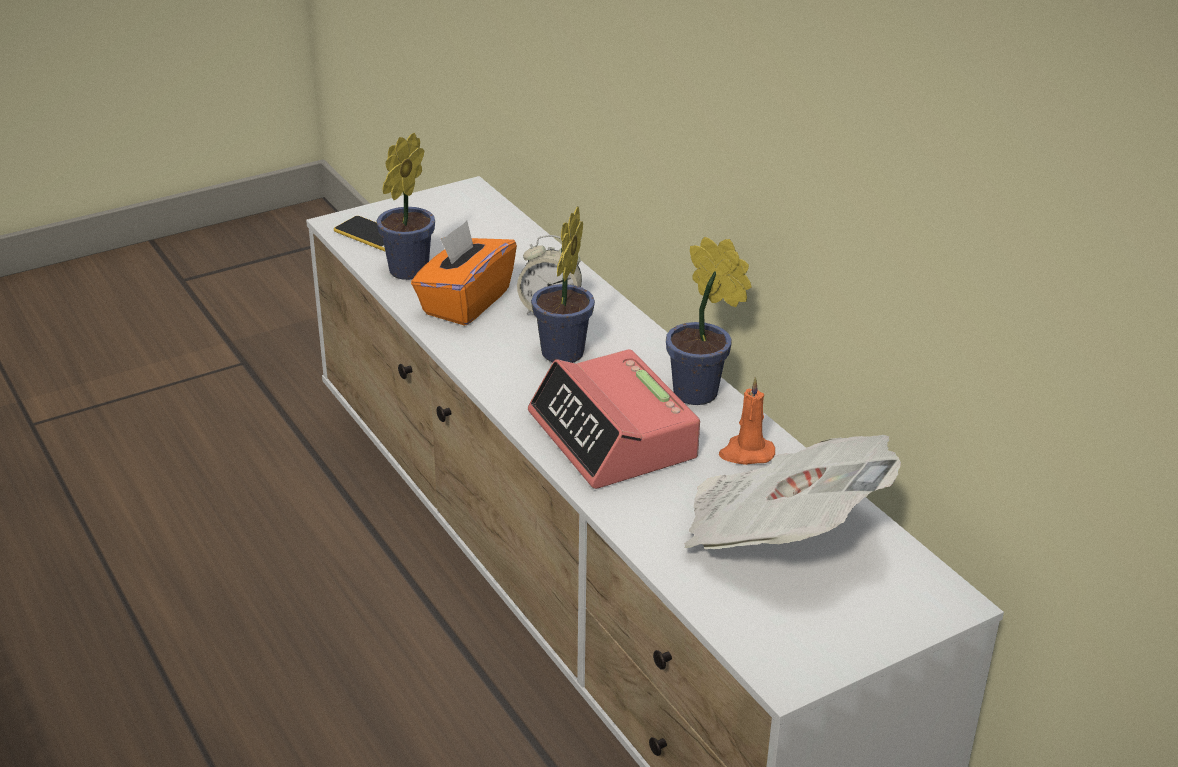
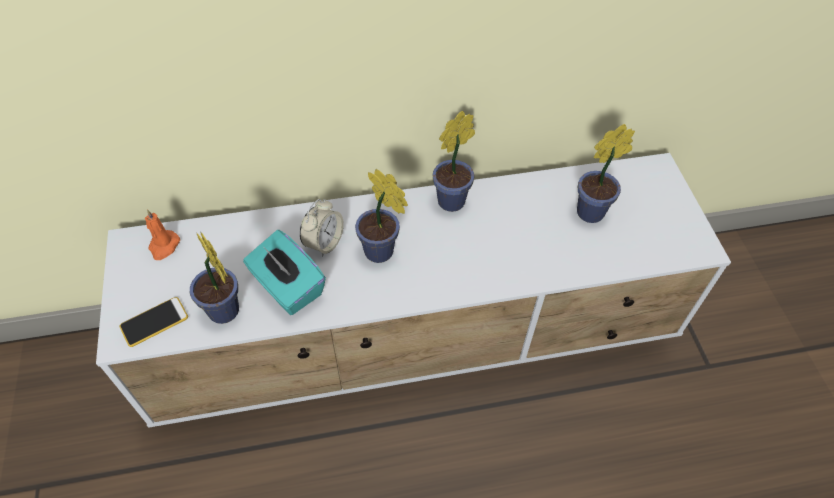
camera: 70 degrees left, 20 degrees up
orange tissue box [411,221,517,326] -> turquoise tissue box [243,230,326,315]
alarm clock [528,349,700,489] -> none
newspaper [684,435,901,549] -> potted plant [577,124,635,223]
orange candle [719,377,775,465] -> orange candle moved to [145,209,180,260]

